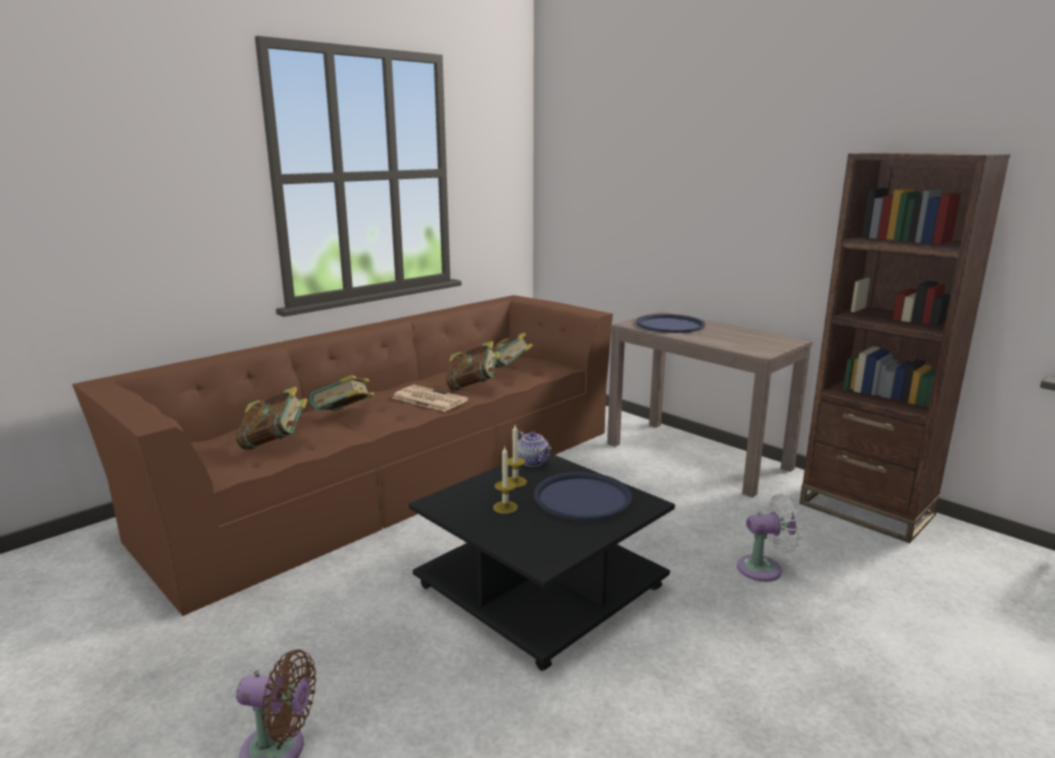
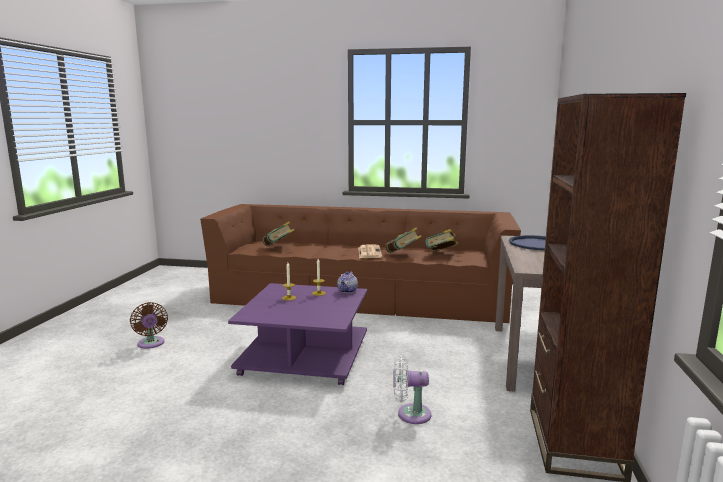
camera: 55 degrees right, 5 degrees down
book [310,375,374,411] -> none
black coffee table [409,453,675,671] -> purple coffee table [228,283,367,385]
blue tray [534,472,632,521] -> none
white fan [737,494,803,582] -> white fan turned 135 degrees clockwise [394,356,432,424]

